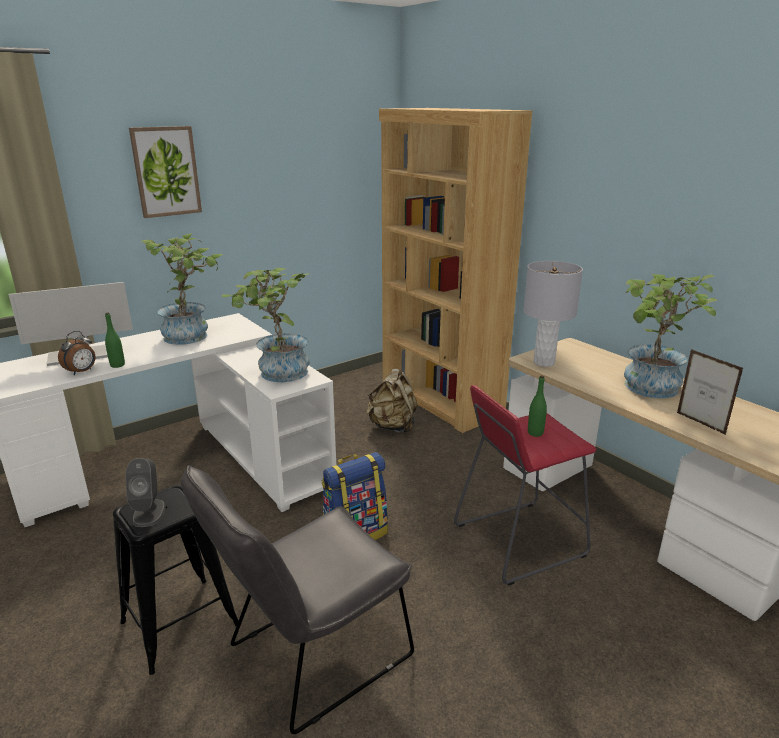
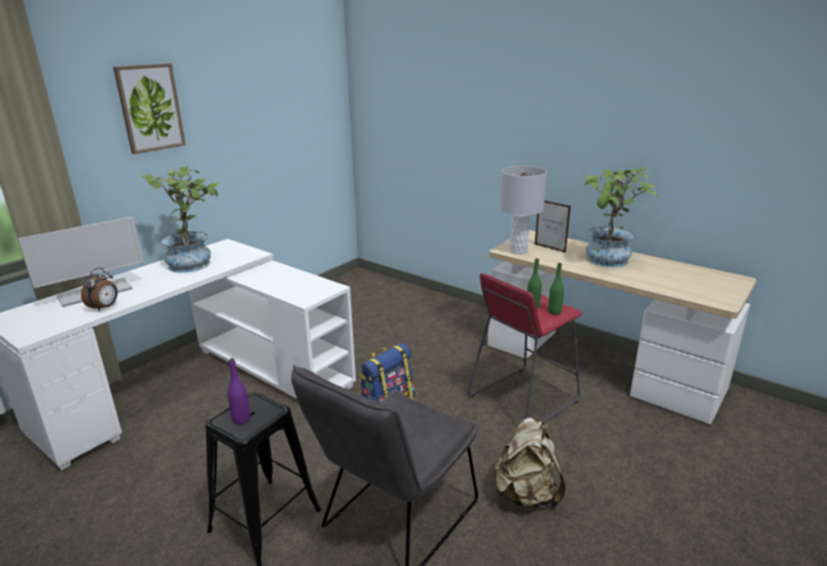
camera: 15 degrees left, 0 degrees up
green bottle [105,312,125,368] -> green bottle moved to [548,263,564,315]
grey speaker [125,458,166,527] -> purple bottle [228,358,250,425]
potted plant [222,268,310,382] -> none
beige backpack [366,368,417,434] -> beige backpack moved to [492,418,566,508]
brown bookcase [379,108,533,433] -> none
picture frame [677,349,743,435] -> picture frame moved to [535,200,571,253]

